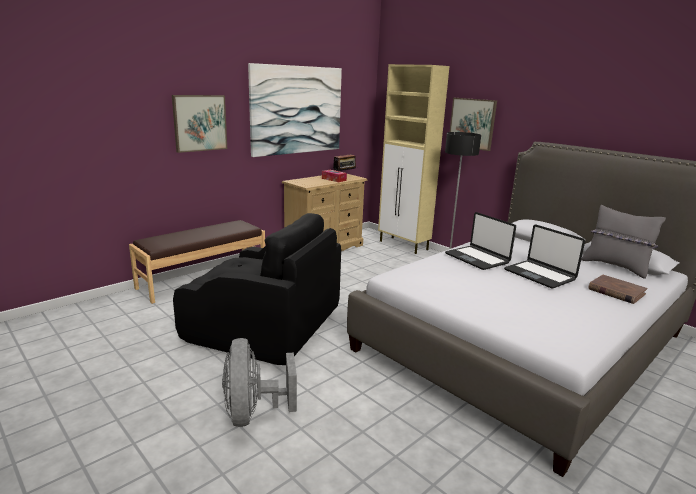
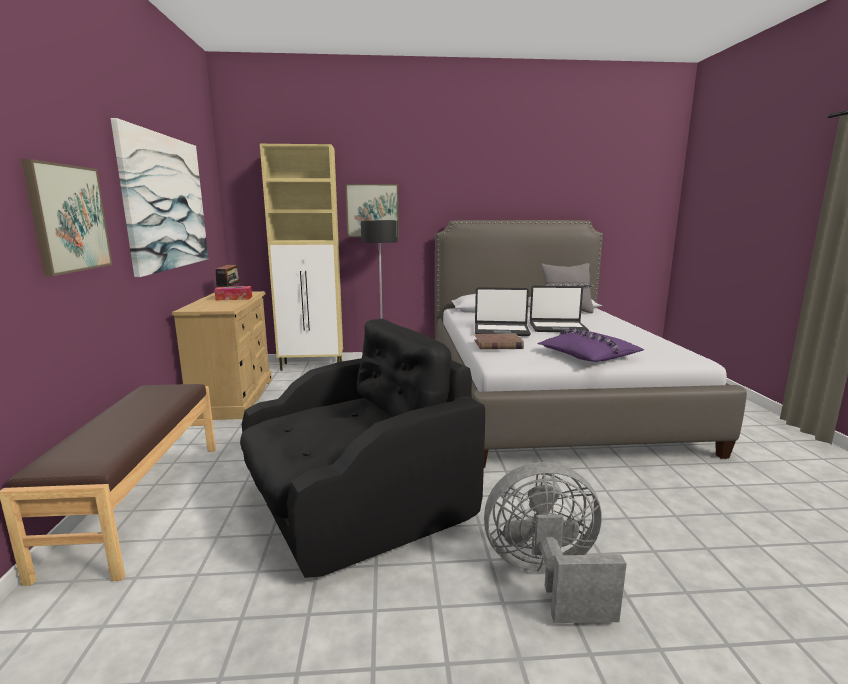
camera: 50 degrees left, 5 degrees down
grey fan [222,338,297,427] -> grey fan turned 150 degrees clockwise [484,462,627,623]
brown book [589,275,647,304] -> brown book moved to [475,333,524,350]
none -> purple pillow [538,328,644,362]

